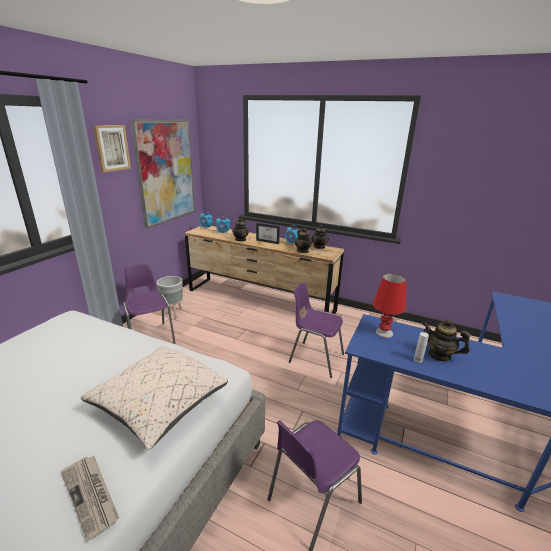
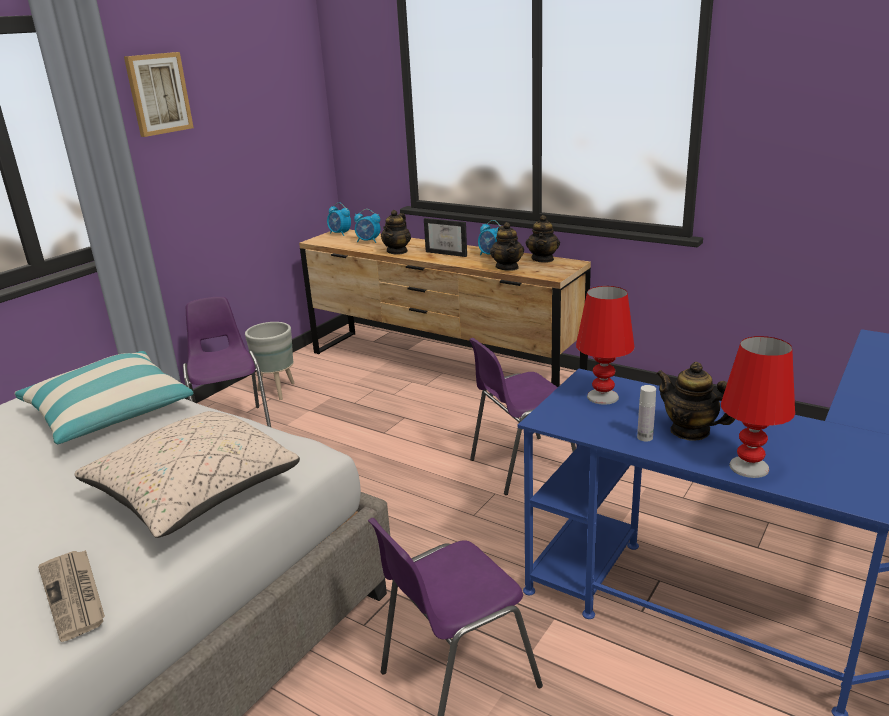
camera: 10 degrees right, 0 degrees up
picture [130,119,195,229] -> none
purple chair [288,282,344,378] -> purple chair turned 60 degrees counterclockwise [469,338,576,495]
none -> pillow [15,351,194,444]
none -> red table lamp [721,336,795,478]

